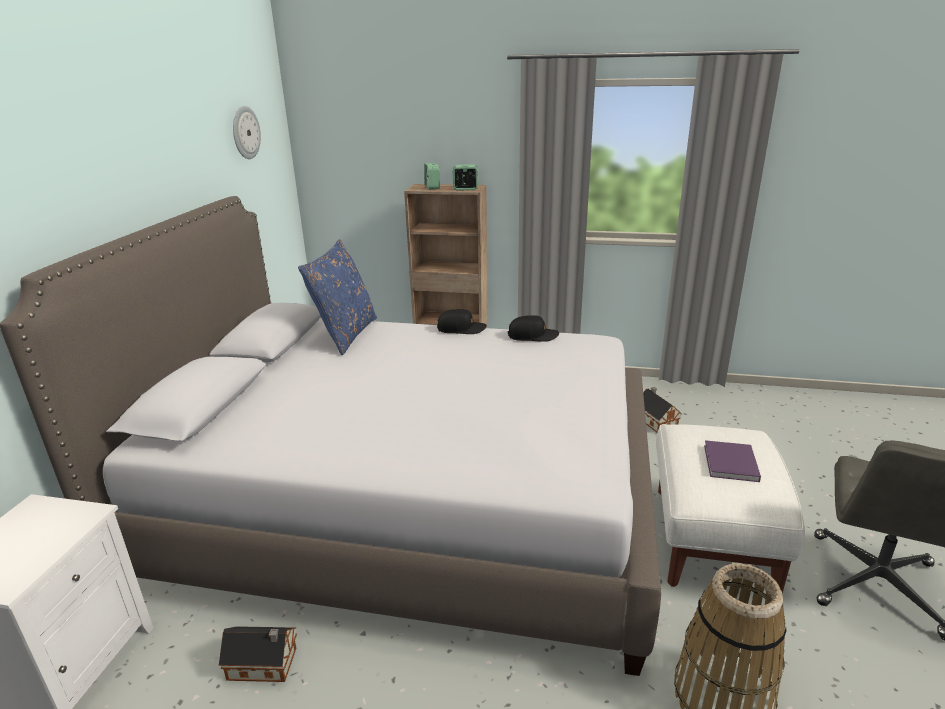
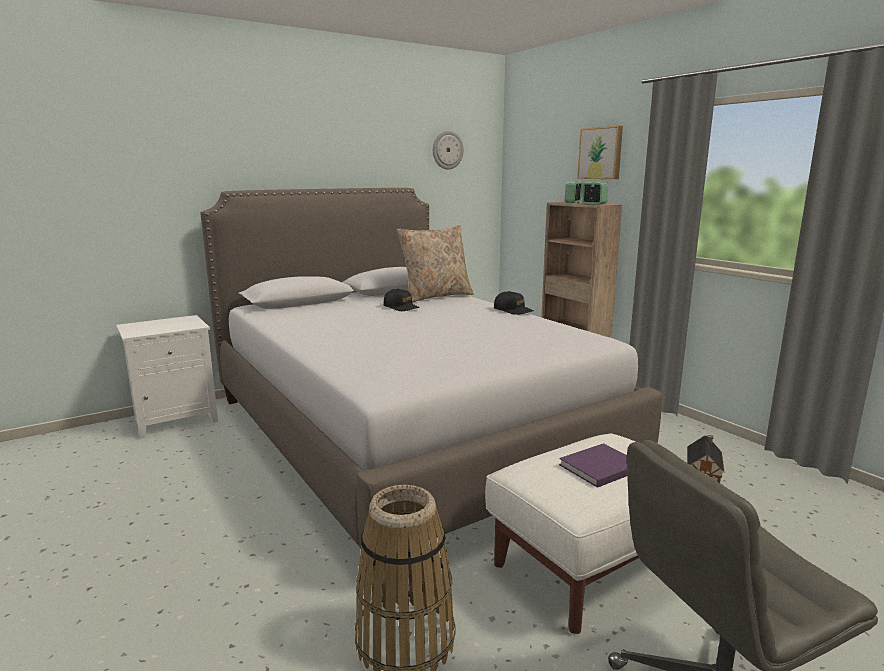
camera: 45 degrees right, 10 degrees down
toy house [219,626,297,682] -> none
blue pillow [298,239,377,355] -> beige pillow [396,225,474,303]
black cap [508,315,559,342] -> black cap moved to [383,289,420,311]
none -> picture [577,126,623,179]

